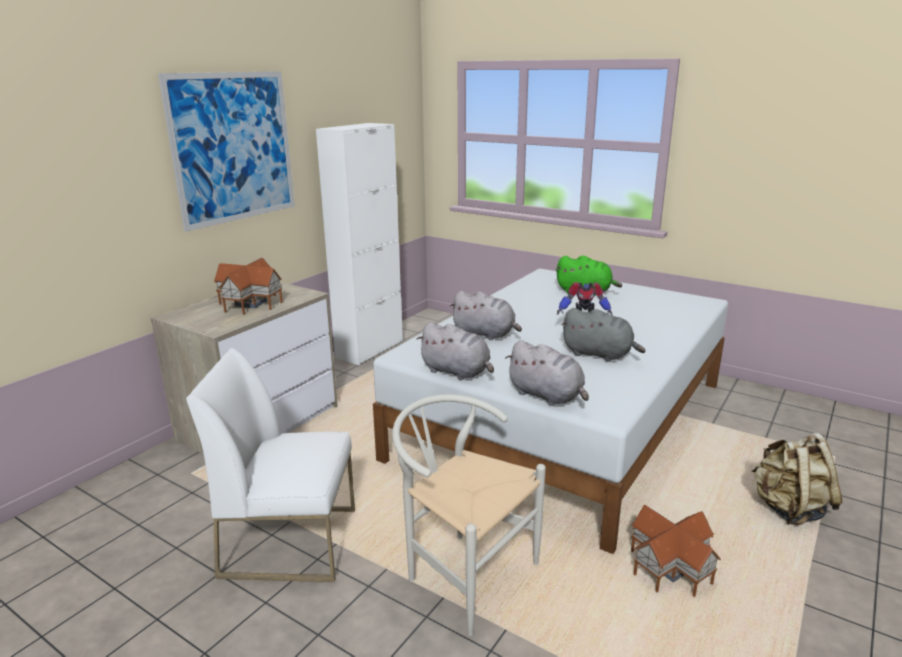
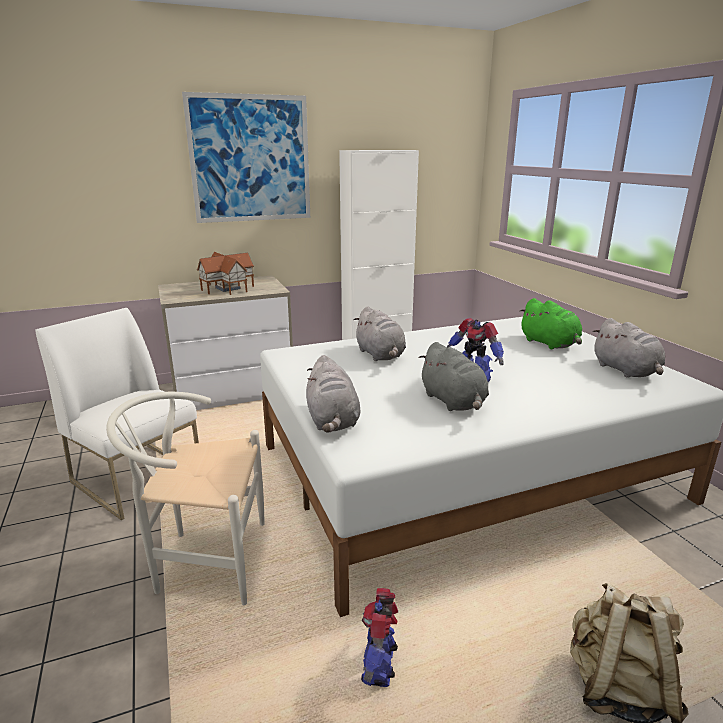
camera: 35 degrees right, 0 degrees up
white chair [392,394,546,636] -> white chair turned 75 degrees counterclockwise [106,392,265,605]
grey plush toy [416,322,494,380] -> grey plush toy moved to [593,318,665,378]
toy house [631,505,721,597] -> toy robot [361,588,398,687]

